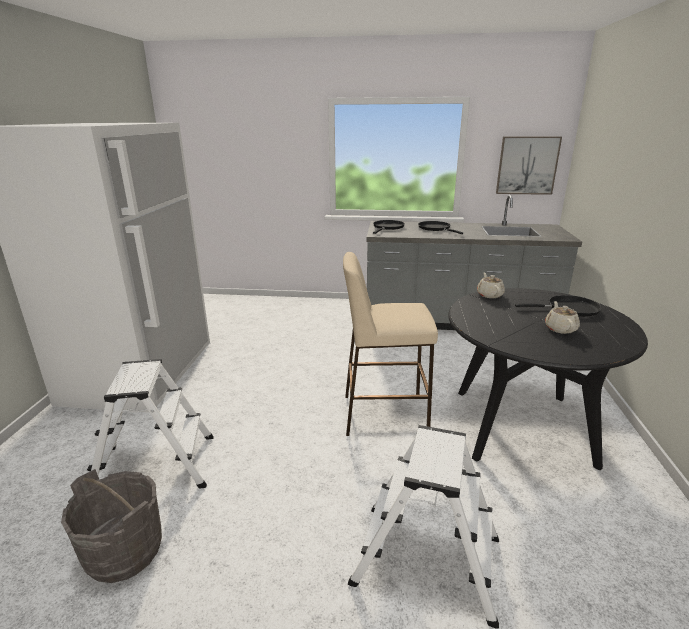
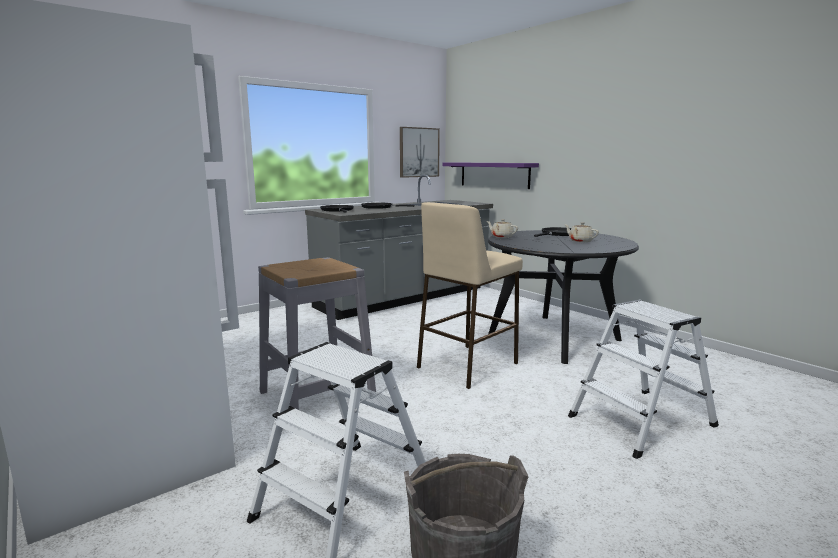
camera: 45 degrees left, 10 degrees down
none -> grey stool [258,257,376,410]
none -> purple shelf [442,163,539,189]

